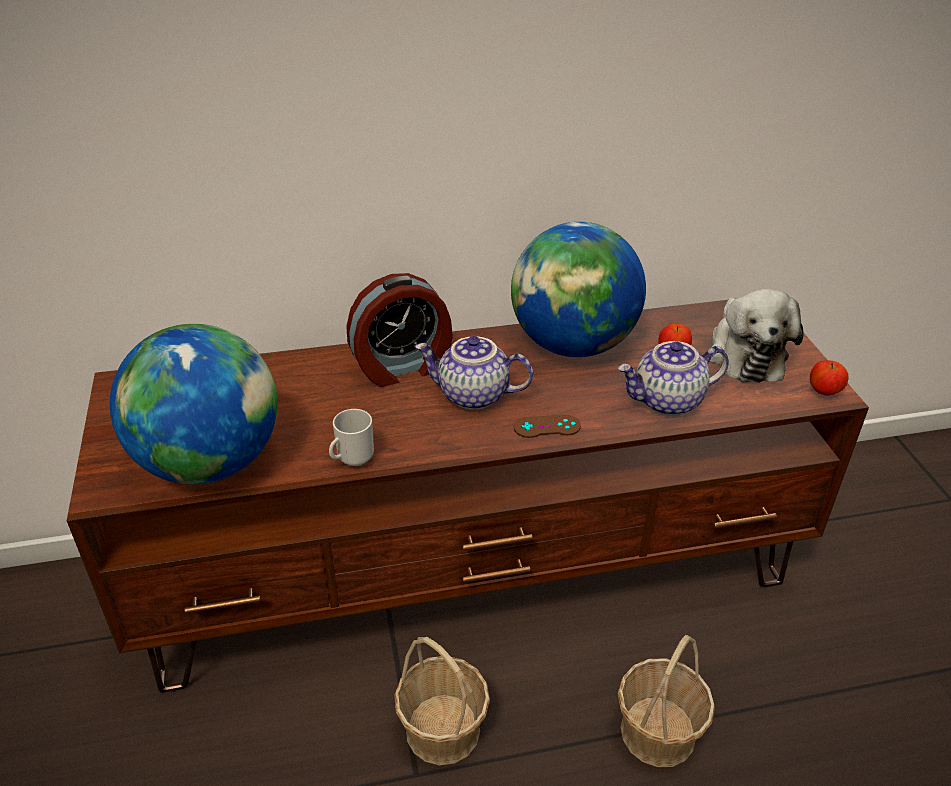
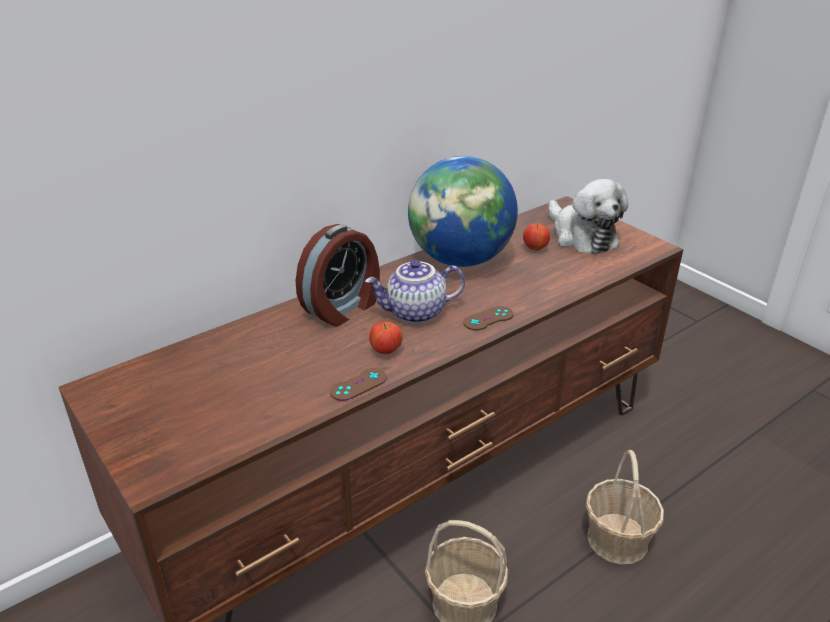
camera: 25 degrees left, 5 degrees down
globe [110,324,277,485] -> none
mug [329,409,374,466] -> brown game controller [330,368,387,401]
teapot [618,341,729,416] -> none
apple [810,360,849,396] -> apple moved to [369,322,403,354]

